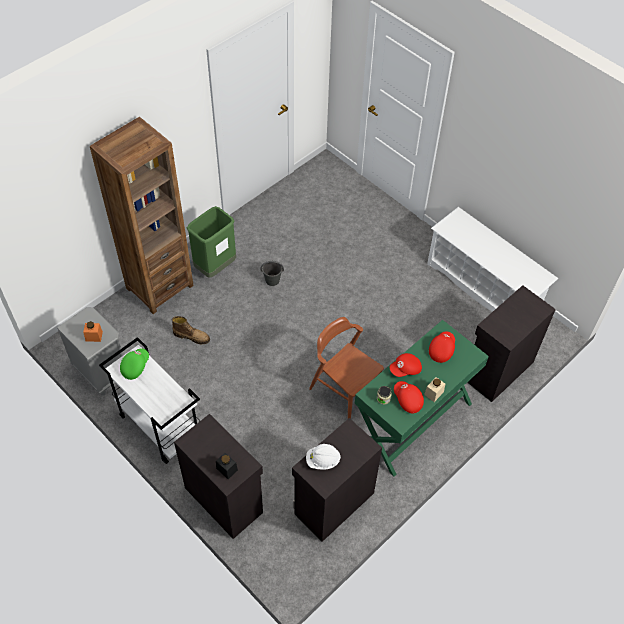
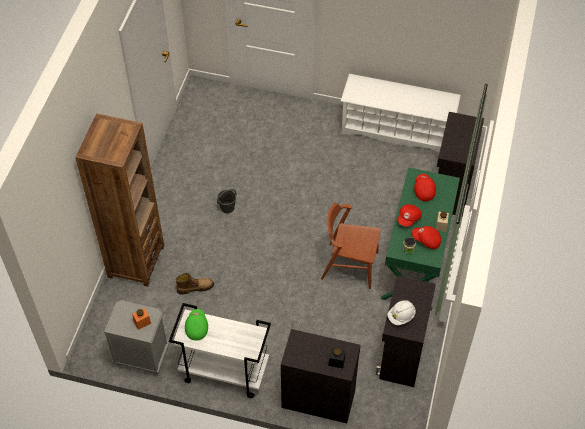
camera: 30 degrees left, 0 degrees up
green trash can [187,206,236,278] -> none

